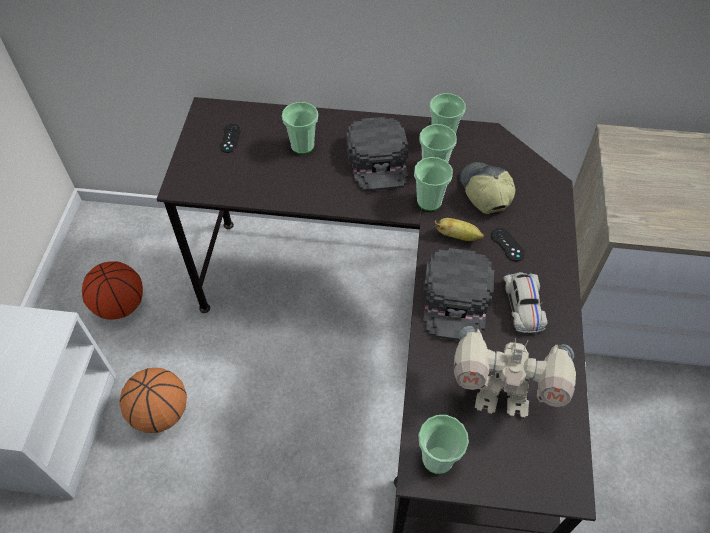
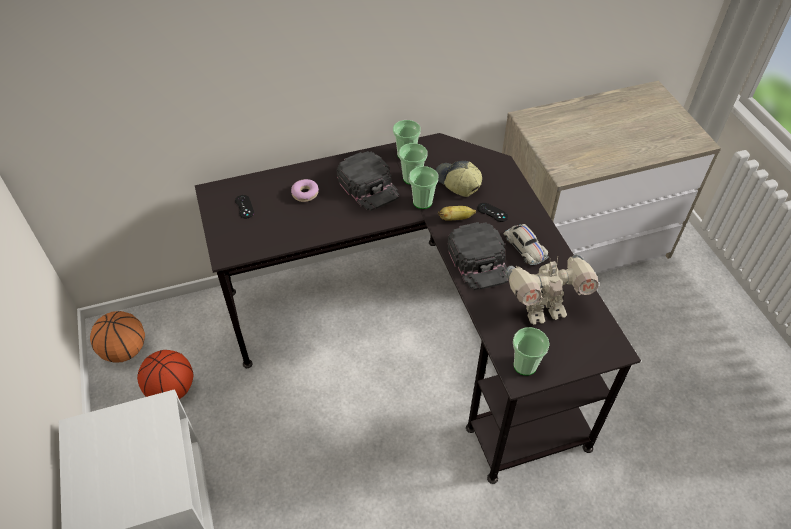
camera: 25 degrees left, 5 degrees down
basketball [120,368,187,433] -> basketball moved to [90,311,145,363]
cup [282,102,318,154] -> donut [291,179,319,202]

